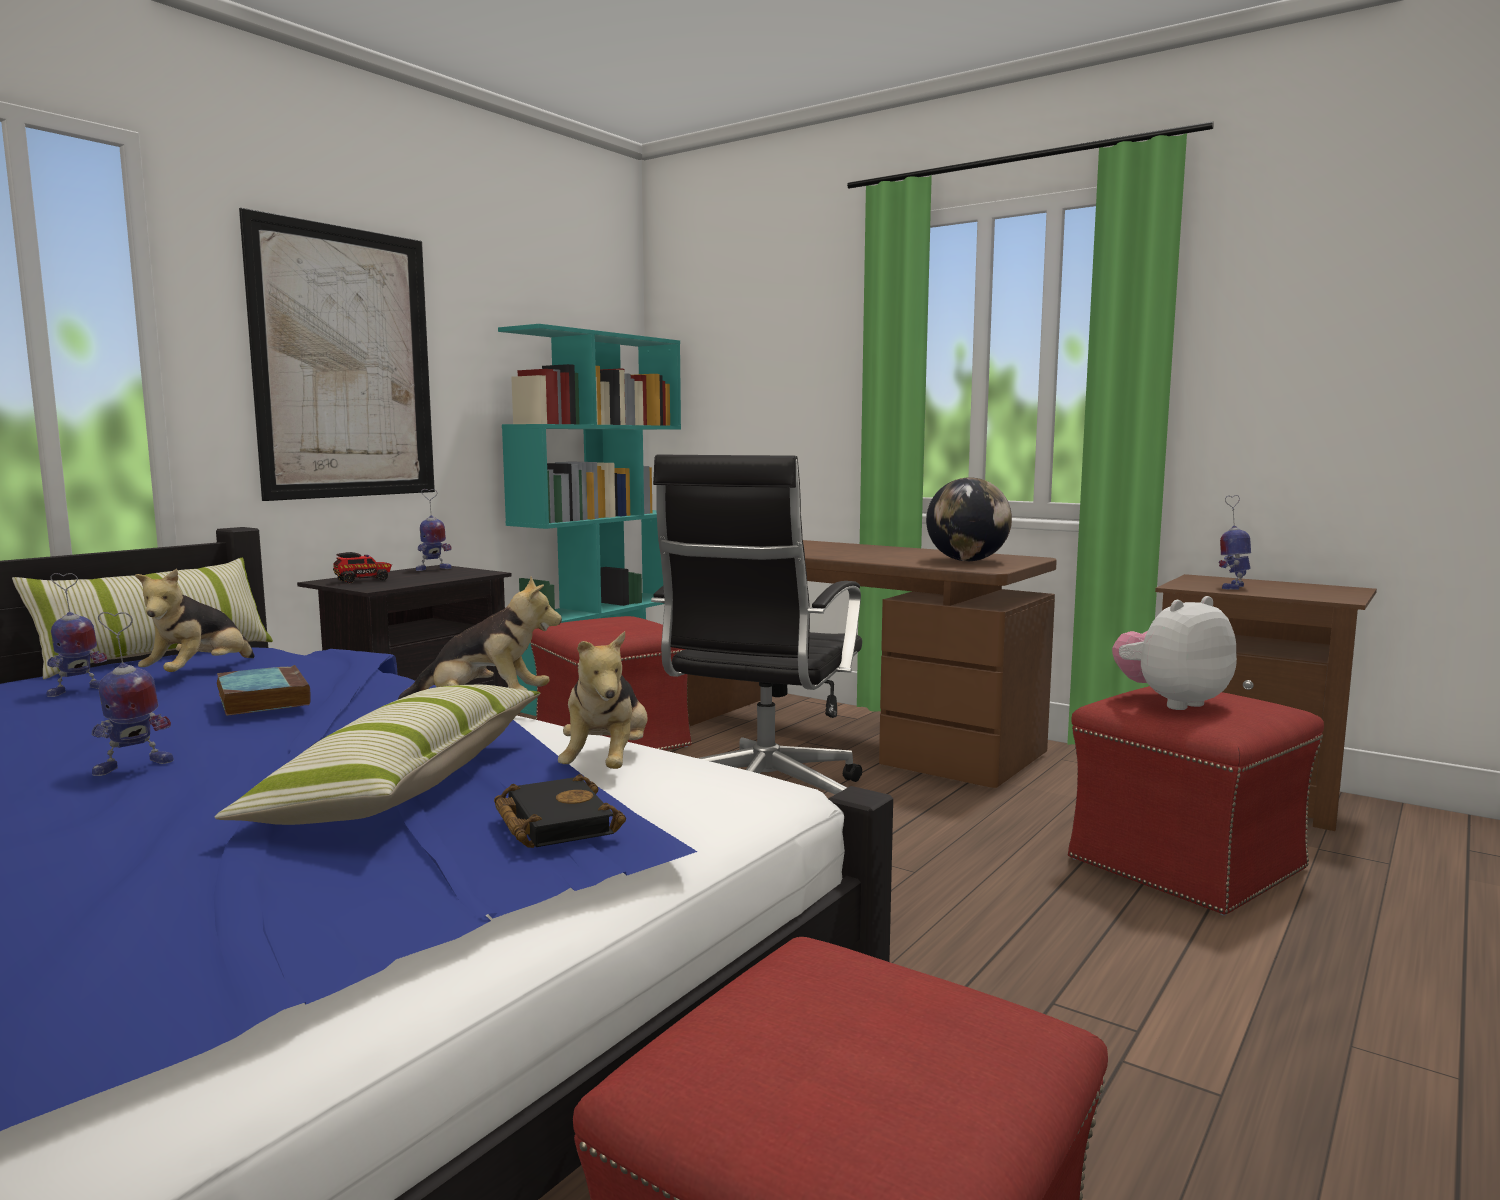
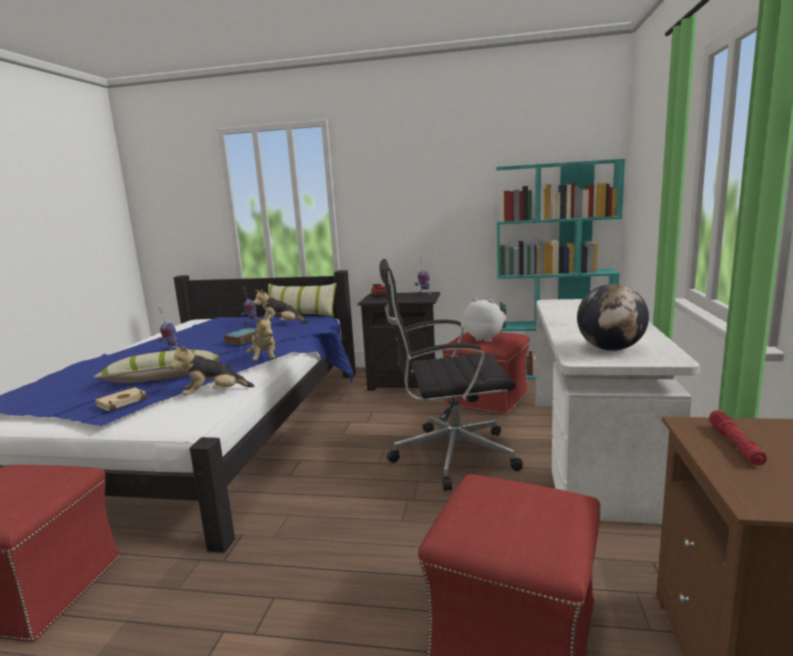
camera: 65 degrees right, 5 degrees up
picture [239,208,435,501] -> none
black book [494,774,626,848] -> beige book [95,387,147,411]
brown desk [687,540,1057,788] -> white desk [536,299,700,524]
plush toy [1112,596,1237,710] -> plush toy moved to [464,298,506,342]
toy robot [1219,495,1251,590] -> red flashlight [709,410,767,466]

